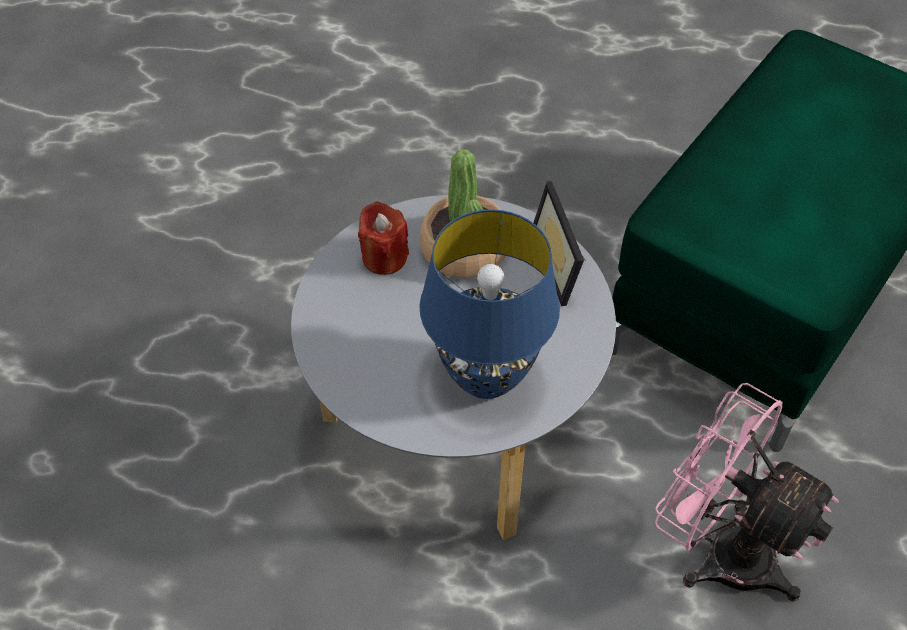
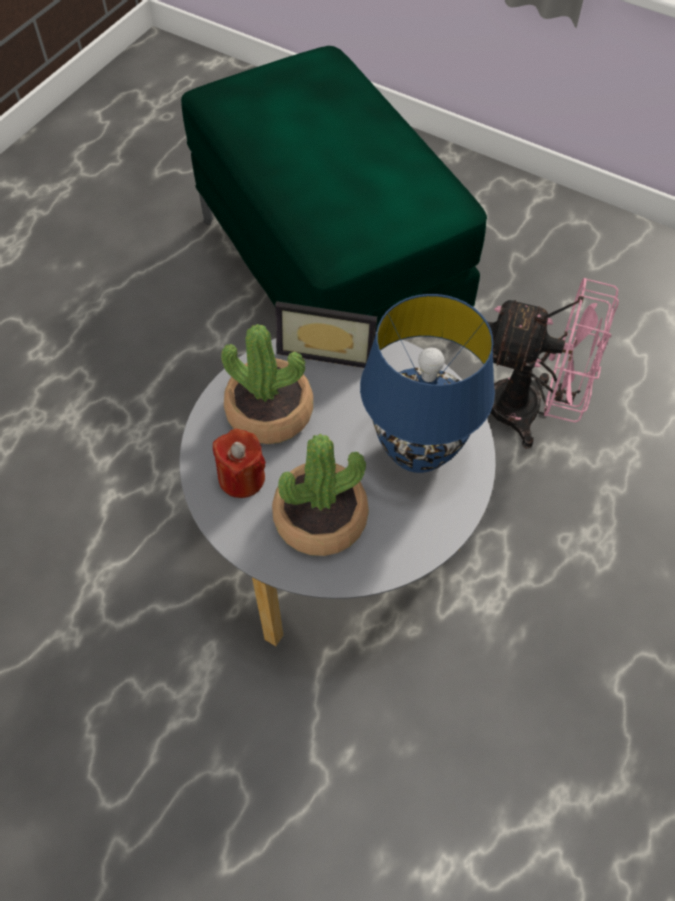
camera: 65 degrees left, 5 degrees up
pink fan [655,383,839,602] -> pink fan turned 135 degrees counterclockwise [488,278,619,448]
none -> potted plant [272,434,369,556]

